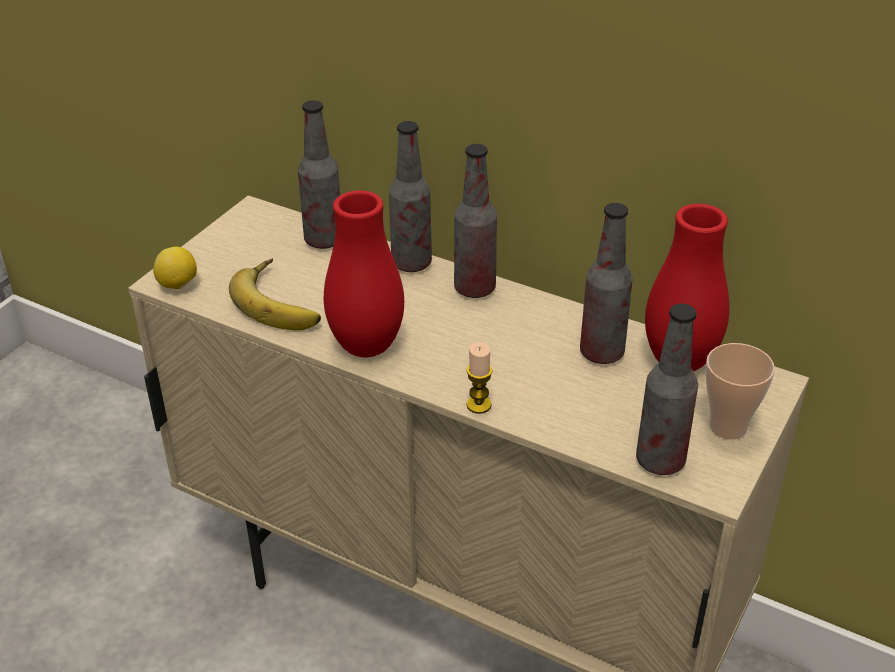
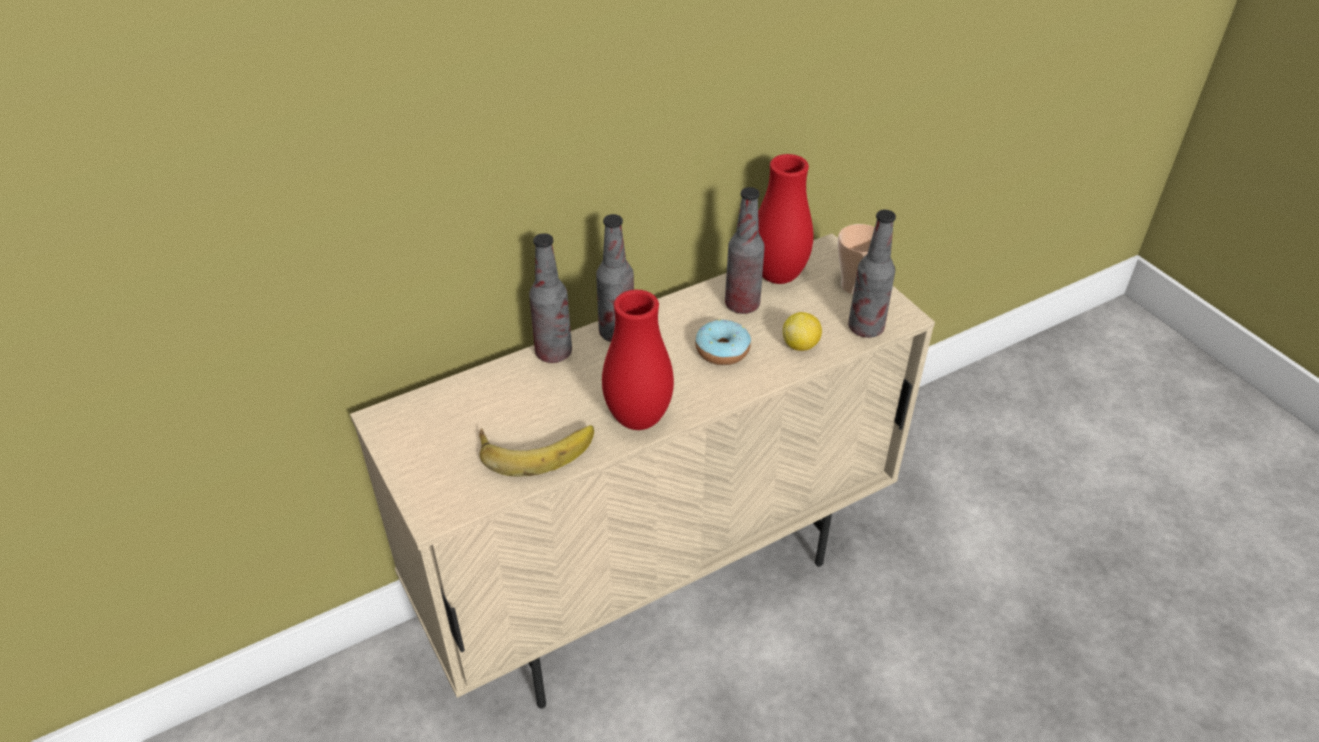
camera: 60 degrees left, 5 degrees up
lemon [153,247,197,289] -> lemon moved to [783,312,822,351]
bottle [298,100,340,249] -> none
candle [467,342,493,414] -> none
none -> donut [695,319,751,365]

